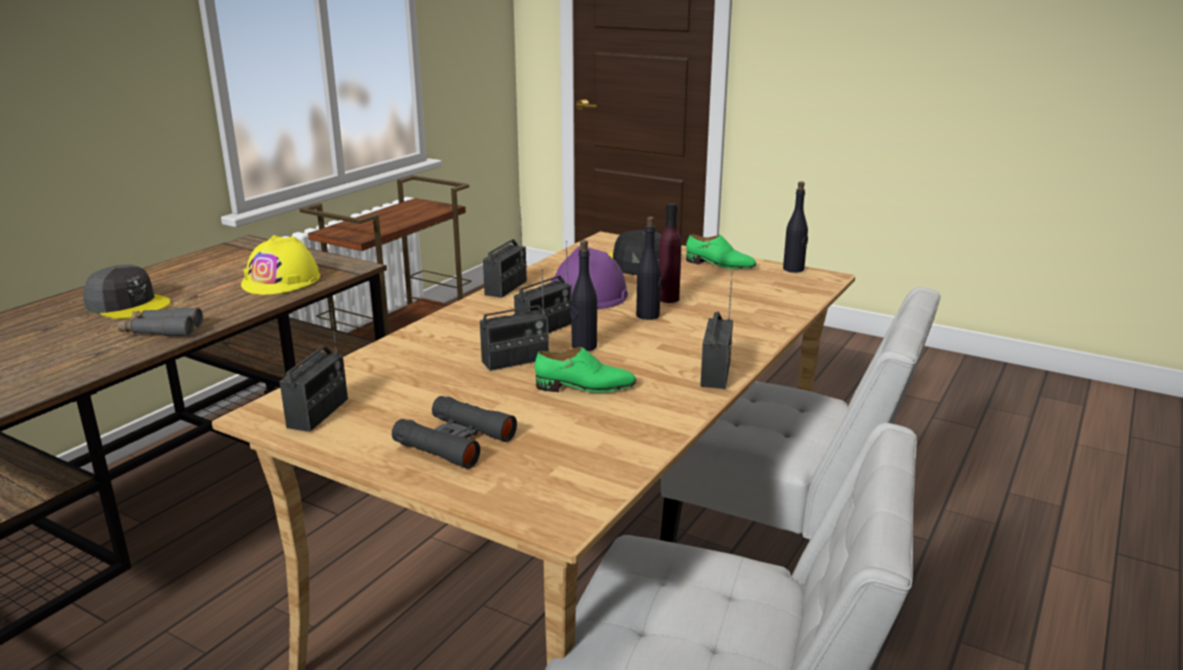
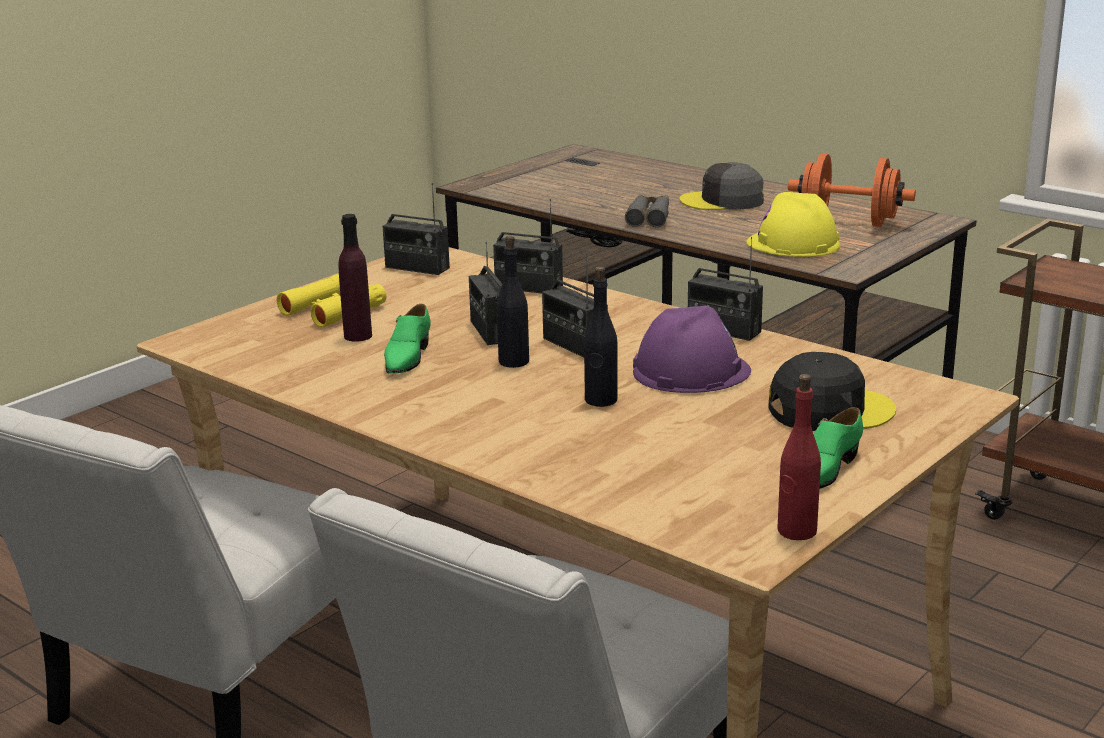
camera: 100 degrees right, 0 degrees up
grey cap [83,265,171,319] -> grey cap turned 60 degrees clockwise [679,162,764,210]
black binoculars [392,396,517,469] -> yellow binoculars [277,274,386,328]
purple bottle [659,203,681,303] -> purple bottle moved to [338,214,372,342]
radio [700,272,733,389] -> radio moved to [493,199,563,294]
black bottle [783,181,808,273] -> red bottle [777,374,821,540]
none -> orange dumbbell [788,154,916,227]

